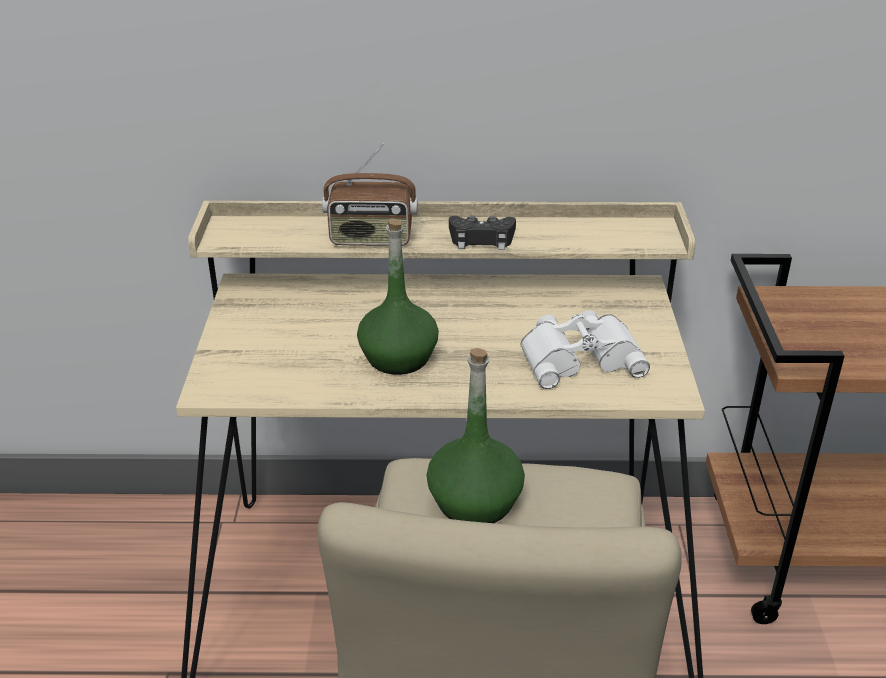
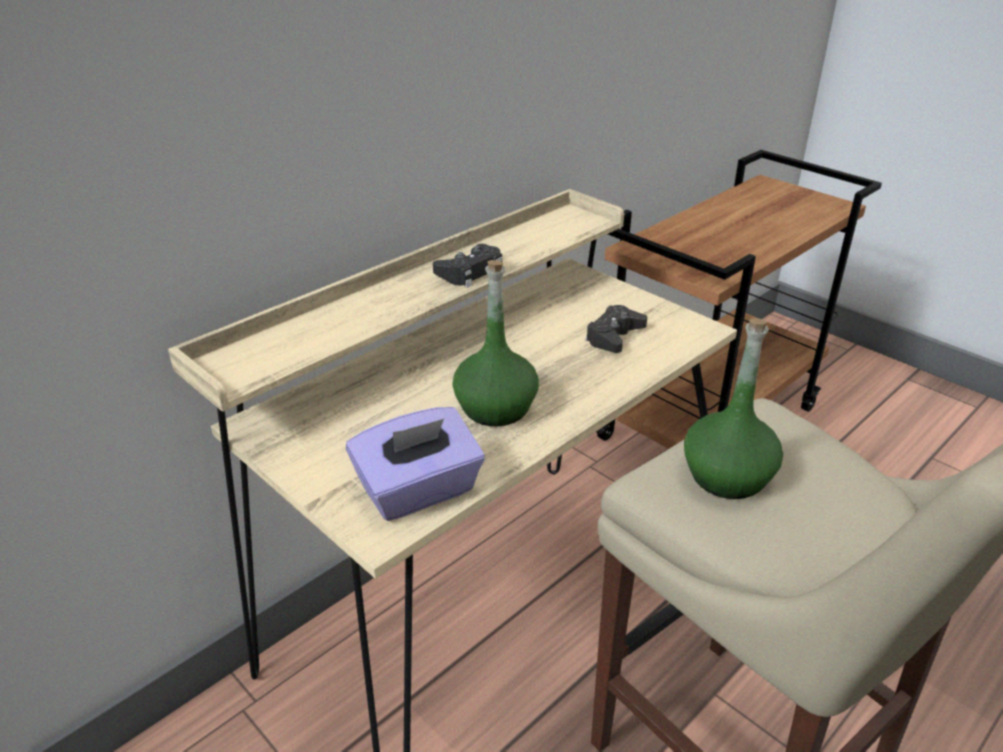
camera: 45 degrees left, 0 degrees up
radio [322,143,418,246] -> none
white binoculars [521,310,650,389] -> black game controller [585,305,647,353]
none -> purple tissue box [346,407,485,521]

